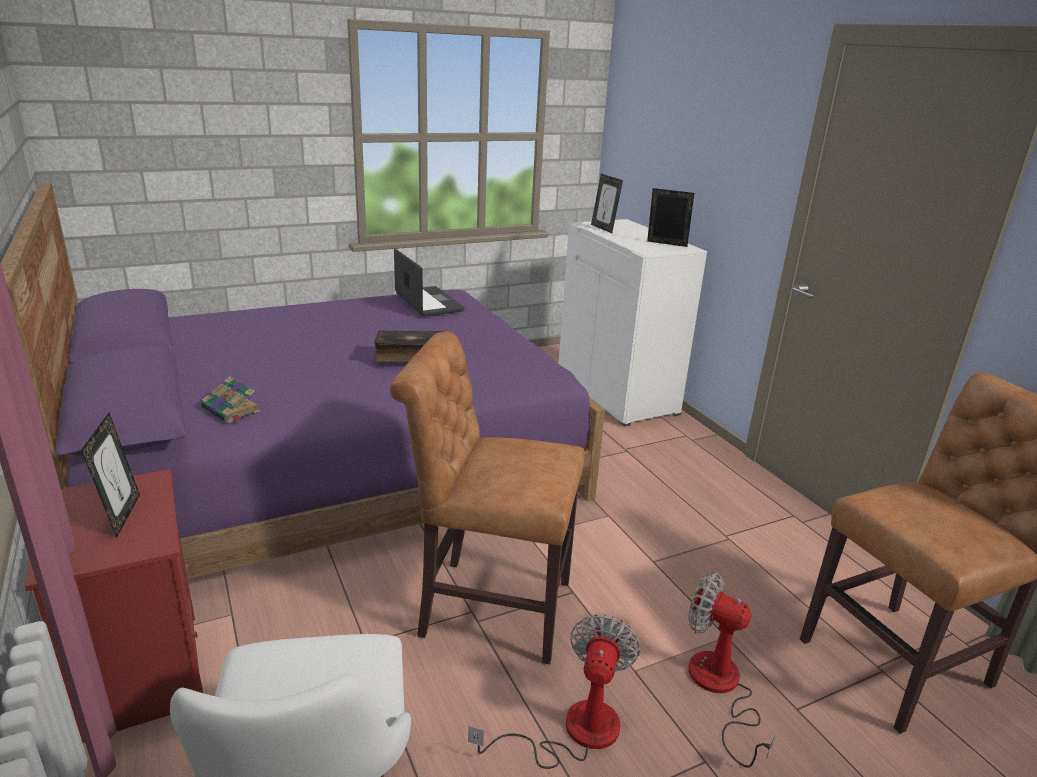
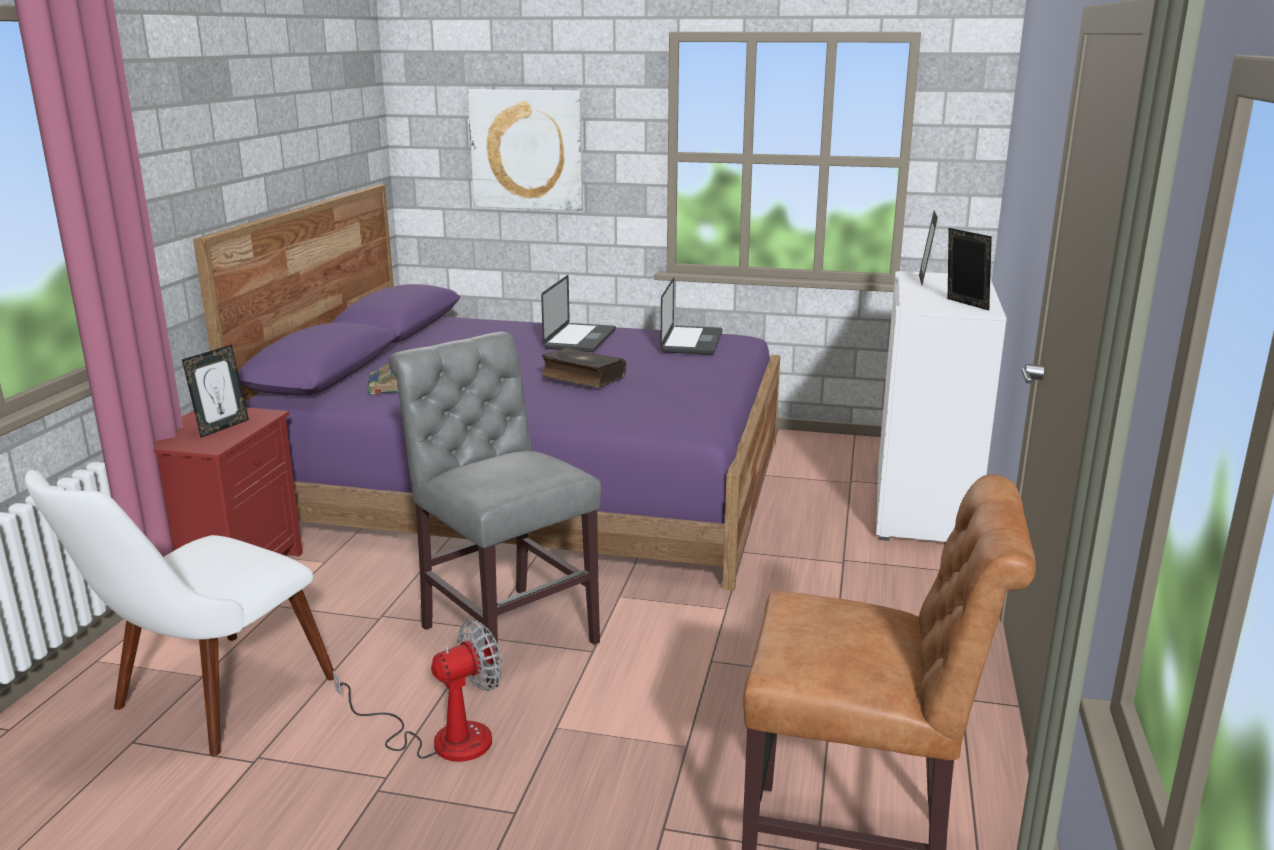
camera: 40 degrees right, 5 degrees down
brown chair [390,331,585,664] -> grey chair [389,332,601,688]
fan [688,572,776,768] -> none
none -> picture [467,89,583,211]
none -> laptop [541,275,616,352]

